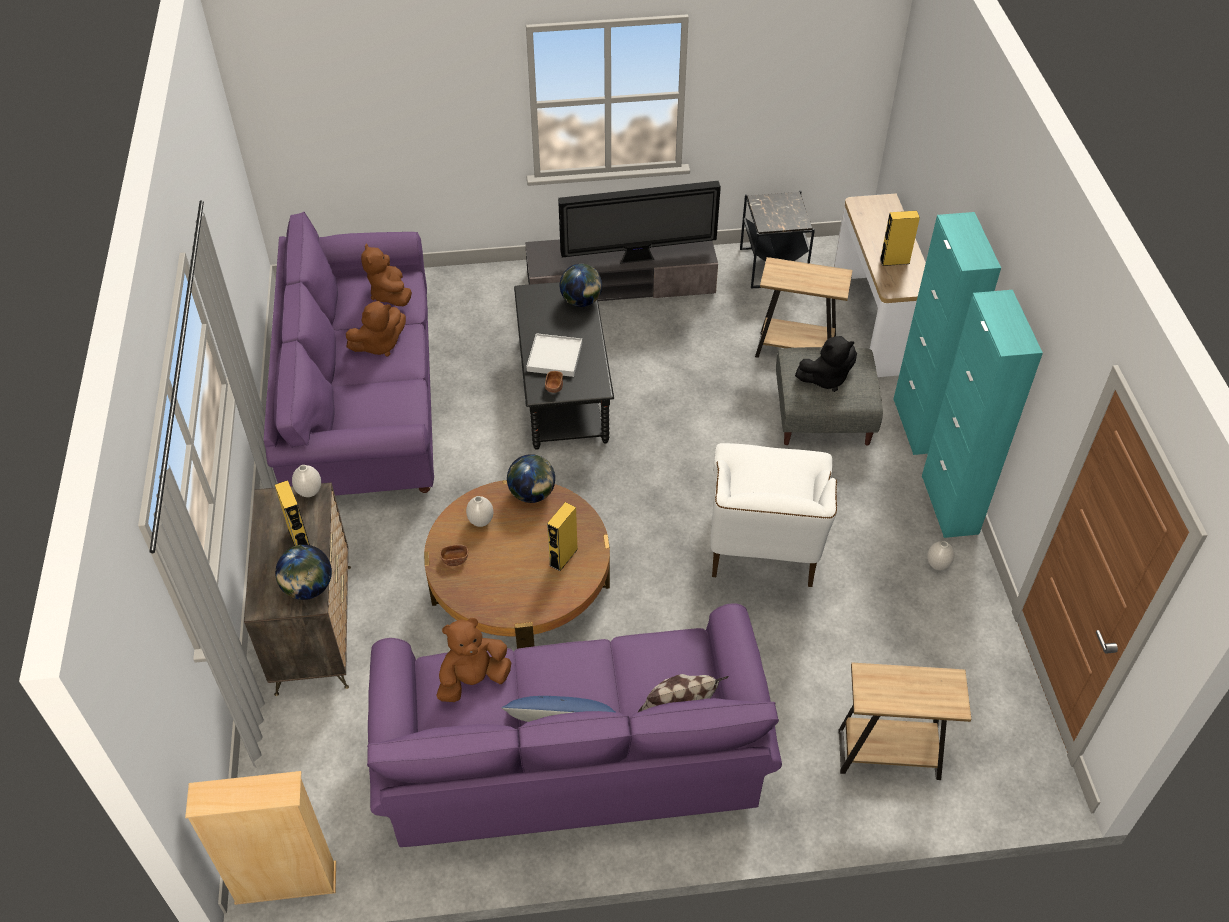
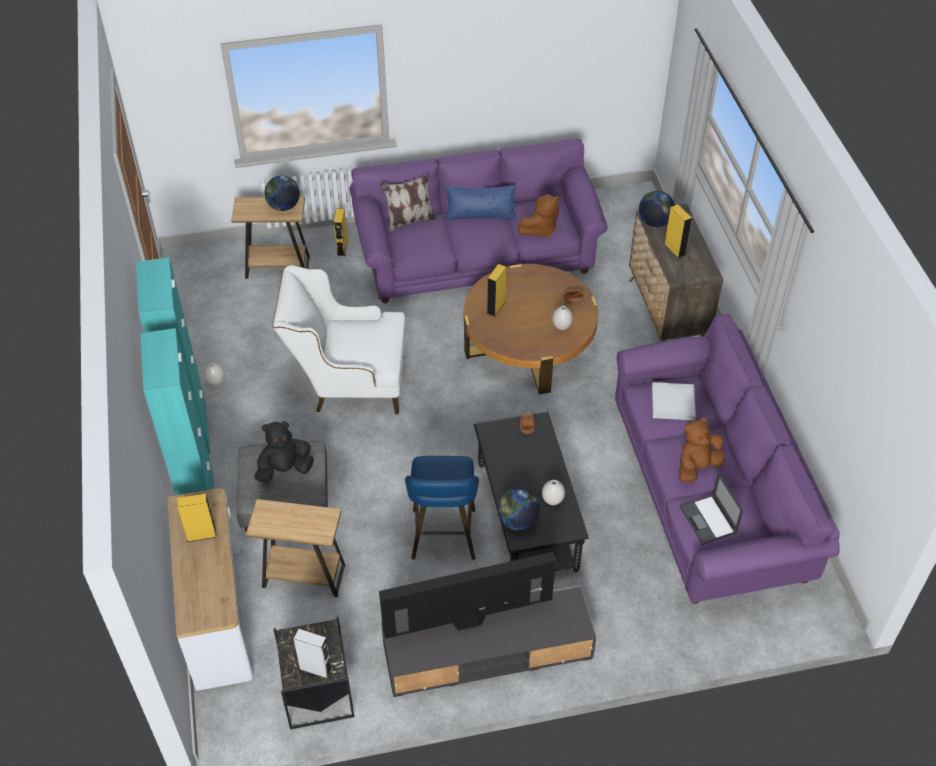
camera: 175 degrees right, 0 degrees up
beige bookcase [185,771,336,905] -> none
white vase [292,465,321,497] -> white vase moved to [542,480,565,505]
brown plush toy [361,244,412,306] -> laptop [680,473,744,545]
globe [507,454,555,503] -> globe moved to [265,176,300,211]
white tray [527,333,582,377] -> white tray moved to [652,382,696,420]
white armchair [711,443,837,587] -> white armchair turned 90 degrees counterclockwise [272,265,405,414]
none -> grey speaker [294,629,332,679]
none -> yellow speaker [333,208,348,256]
none -> blue stool [405,456,479,560]

